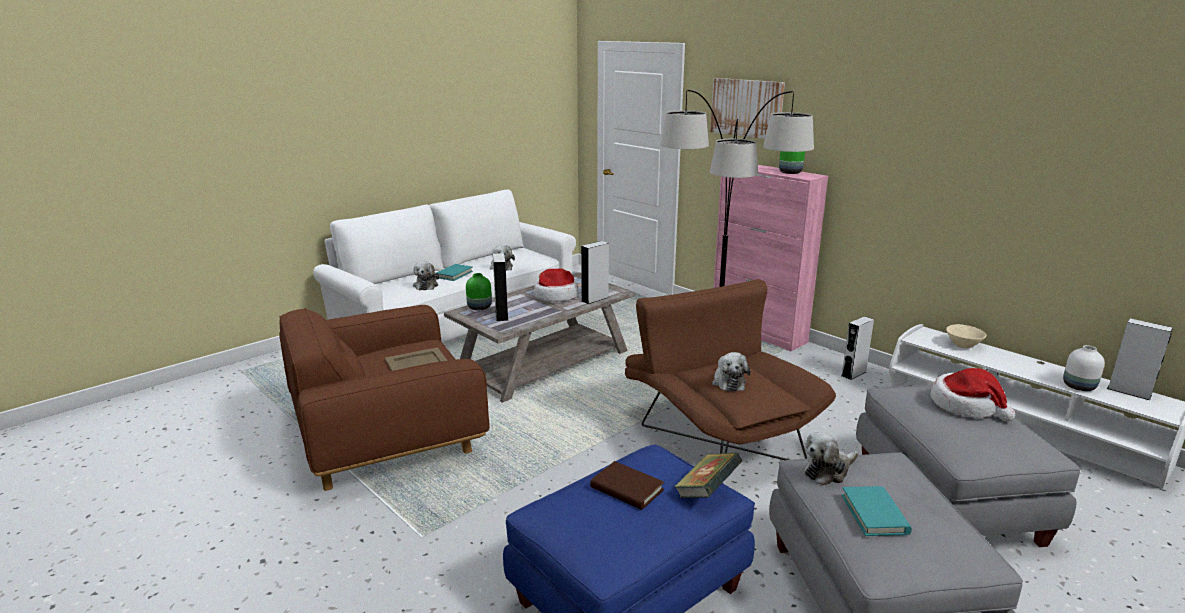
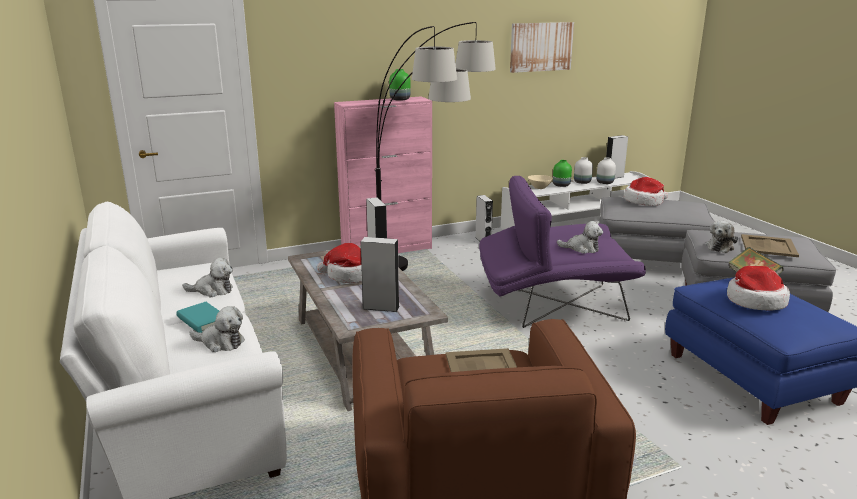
camera: 70 degrees left, 0 degrees up
green vase [466,273,492,310] -> green vase moved to [553,160,572,187]
brown book [590,461,664,510] -> hat [727,266,790,311]
brown armchair [625,279,836,460] -> purple armchair [479,175,646,328]
picture [710,78,785,139] -> picture moved to [510,22,574,73]
plush toy [804,432,858,485] -> plush toy turned 45 degrees clockwise [705,221,738,253]
turquoise book [841,486,912,536] -> beige tray [741,234,799,257]
none -> white vase [574,157,593,184]

